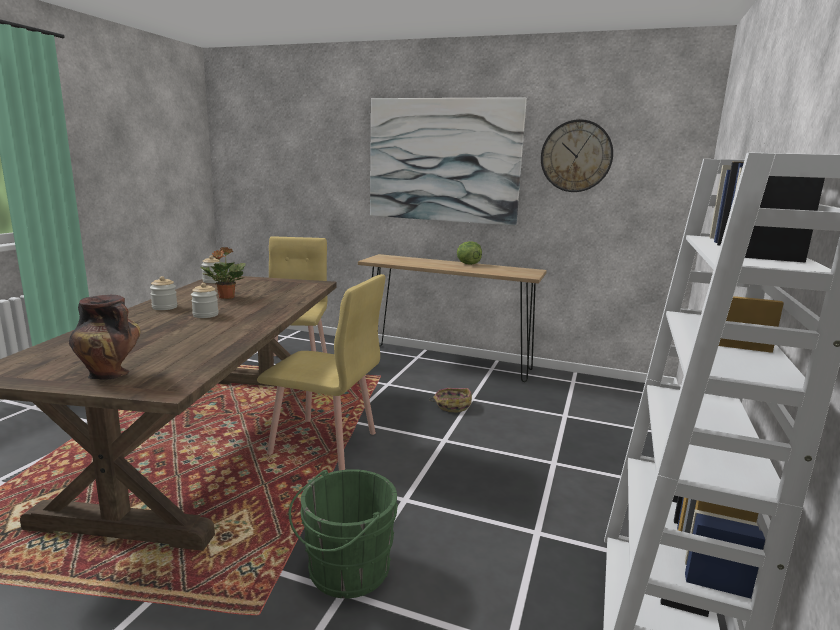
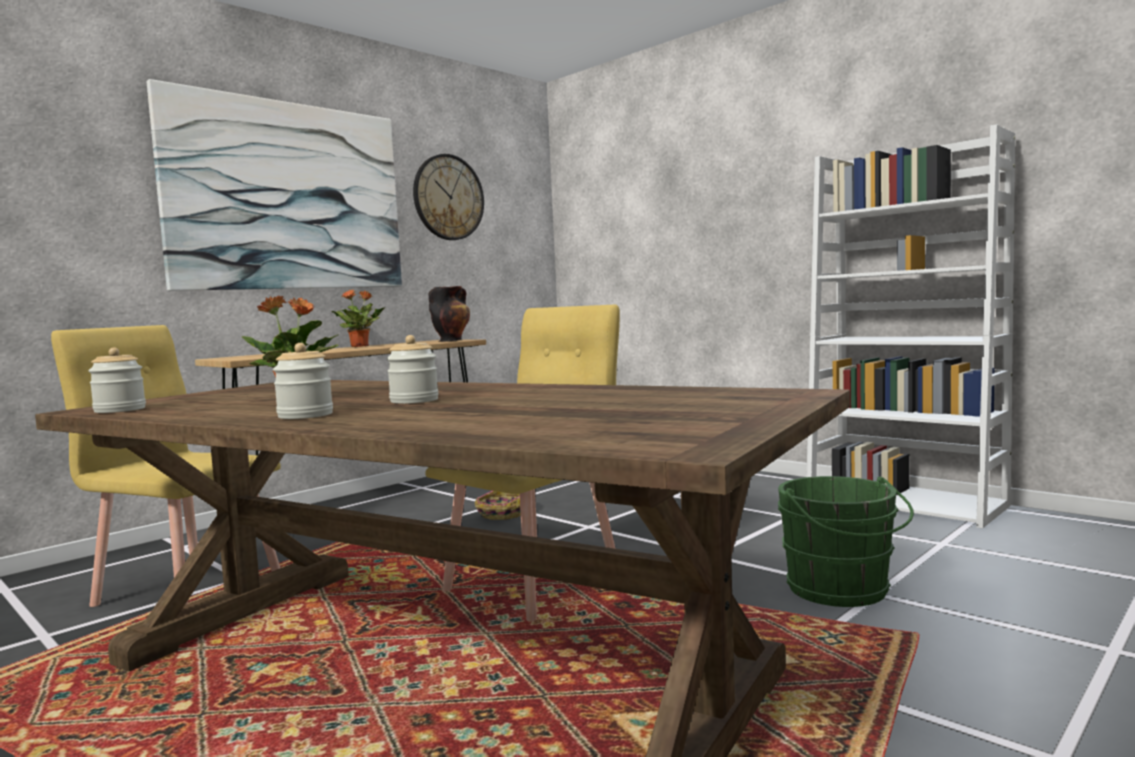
camera: 65 degrees left, 10 degrees down
vase [69,295,140,380] -> vase moved to [429,286,470,342]
lettuce [457,241,482,265] -> potted plant [331,290,385,347]

